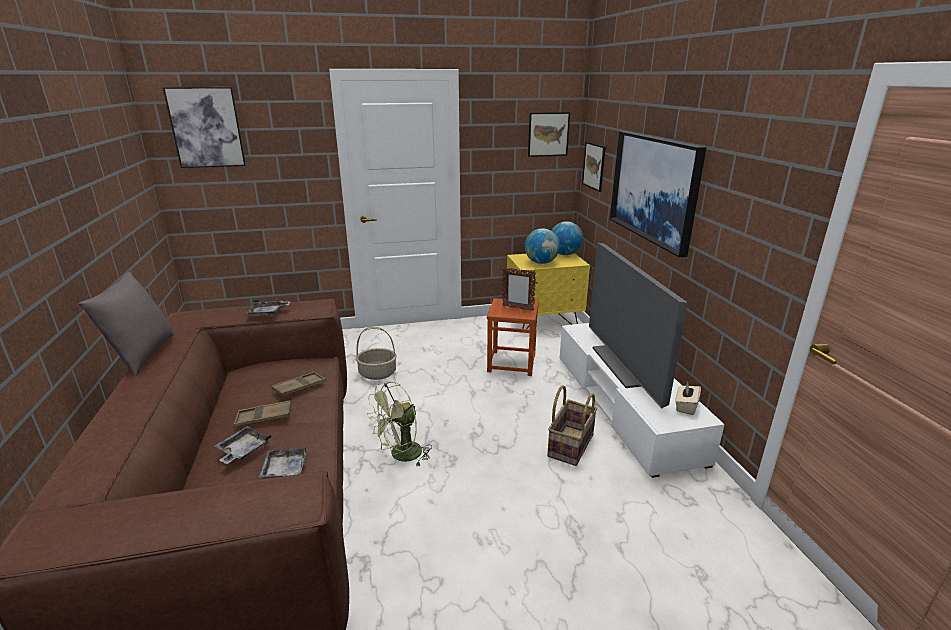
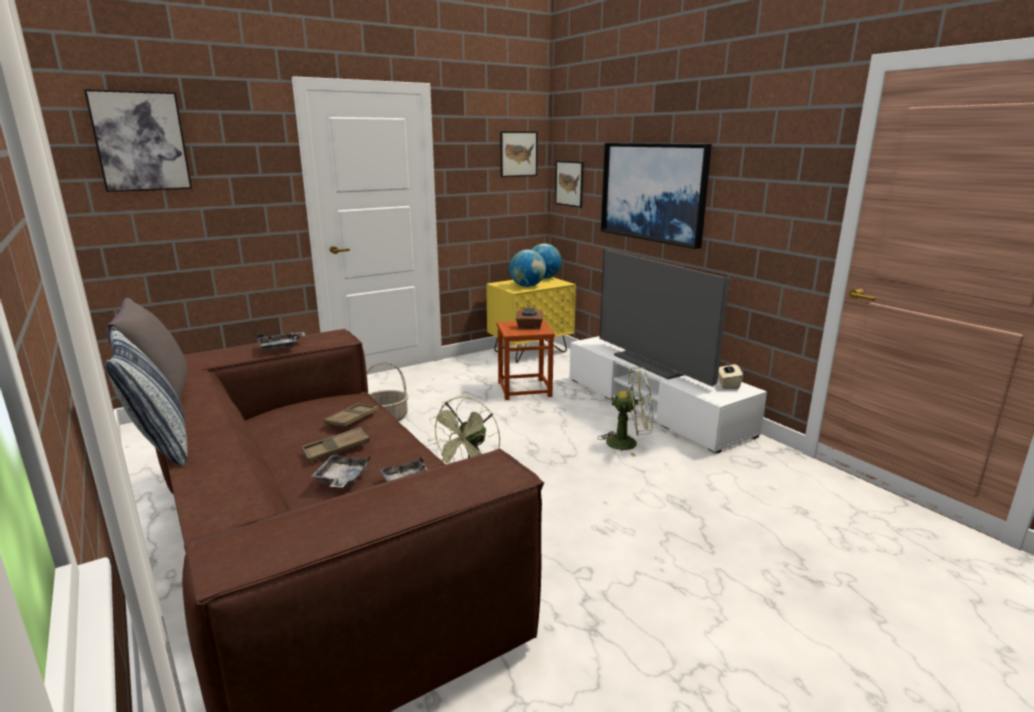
camera: 20 degrees left, 5 degrees down
picture frame [502,267,536,311] -> brown tissue box [516,307,543,329]
basket [547,385,597,466] -> green fan [597,366,653,457]
none -> pillow [105,327,187,466]

